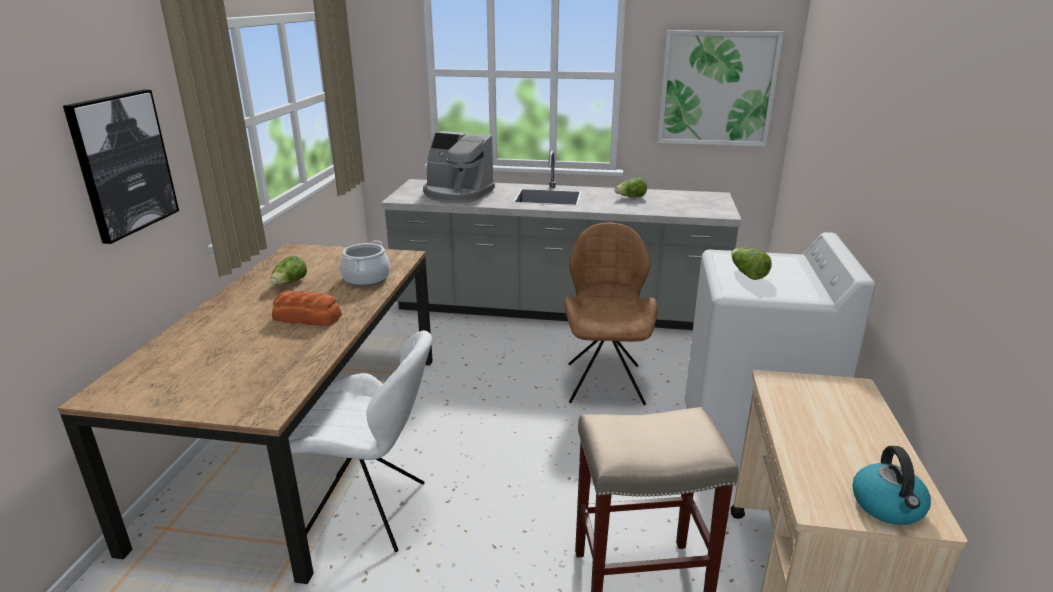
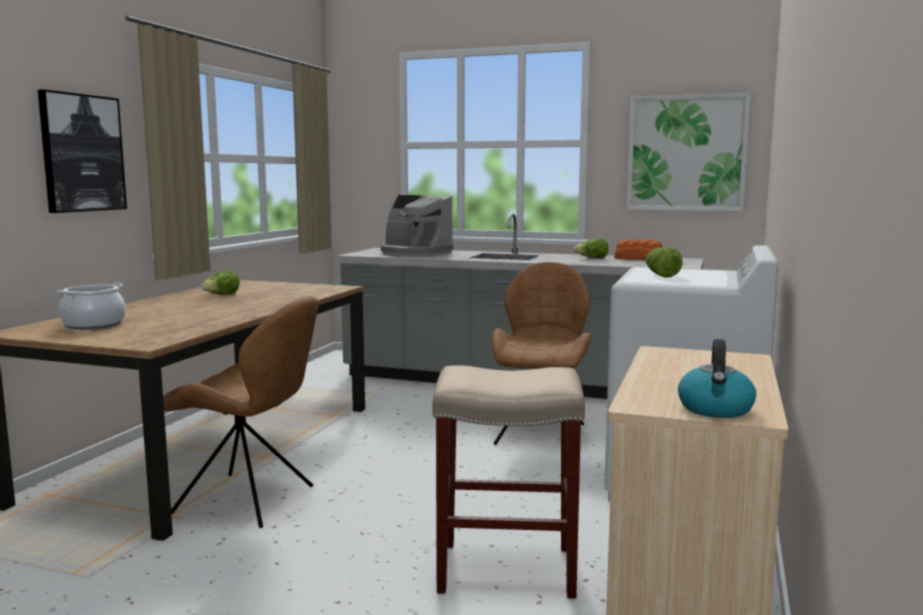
camera: 10 degrees right, 15 degrees down
bread [272,290,342,326] -> bread moved to [614,239,662,260]
white chair [289,330,432,552] -> brown chair [163,296,319,528]
cooking pot [340,241,390,286] -> cooking pot moved to [57,283,126,330]

